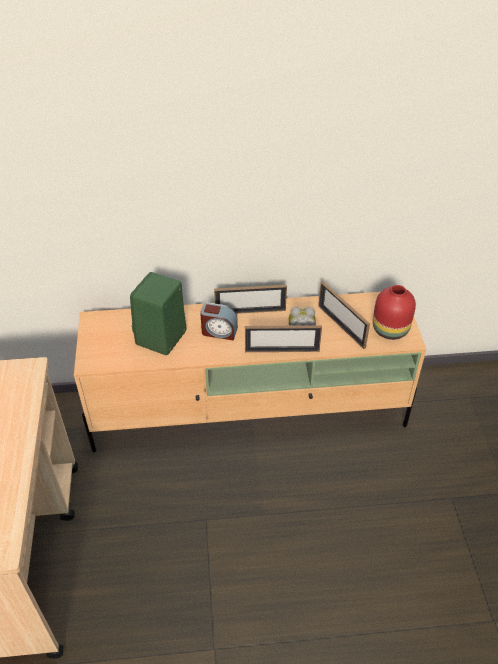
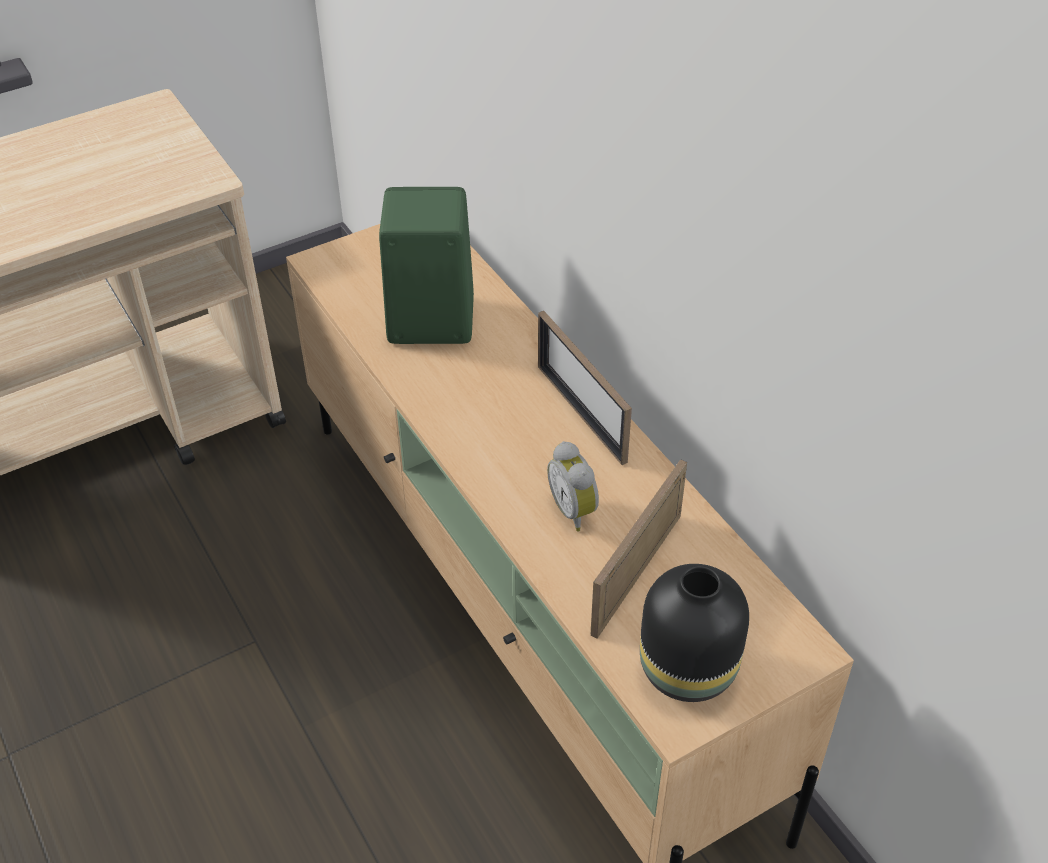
camera: 65 degrees right, 0 degrees up
alarm clock [200,303,238,340] -> none
picture frame [245,325,322,352] -> none
red vase [373,285,416,340] -> black vase [640,564,749,702]

